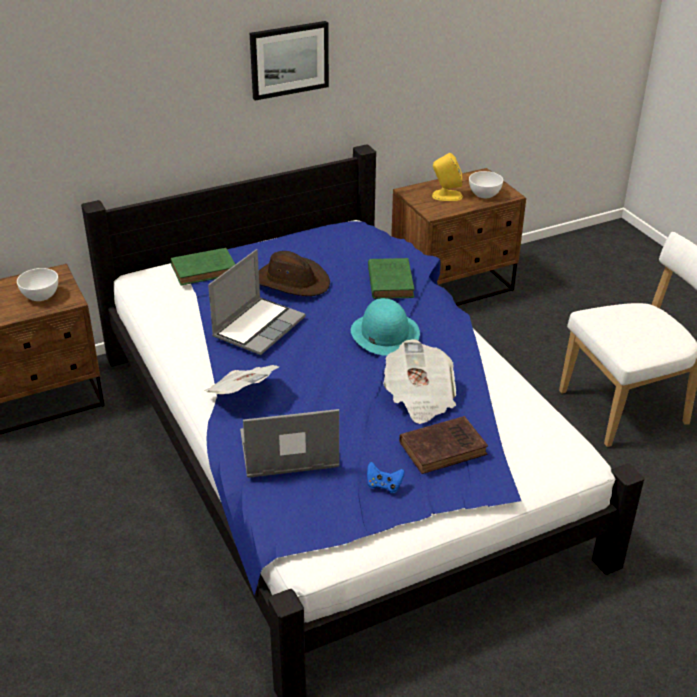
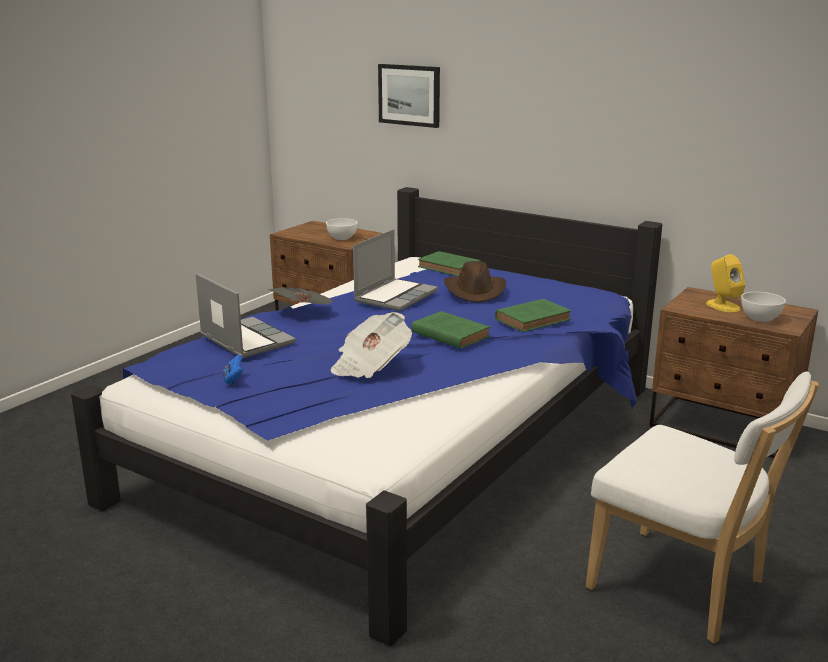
camera: 60 degrees right, 15 degrees down
laptop [208,249,306,355] -> laptop turned 60 degrees counterclockwise [353,229,438,311]
picture [250,21,329,100] -> picture moved to [378,64,440,128]
turquoise hat [351,298,420,356] -> green book [411,311,490,349]
brown book [399,416,488,474] -> none

